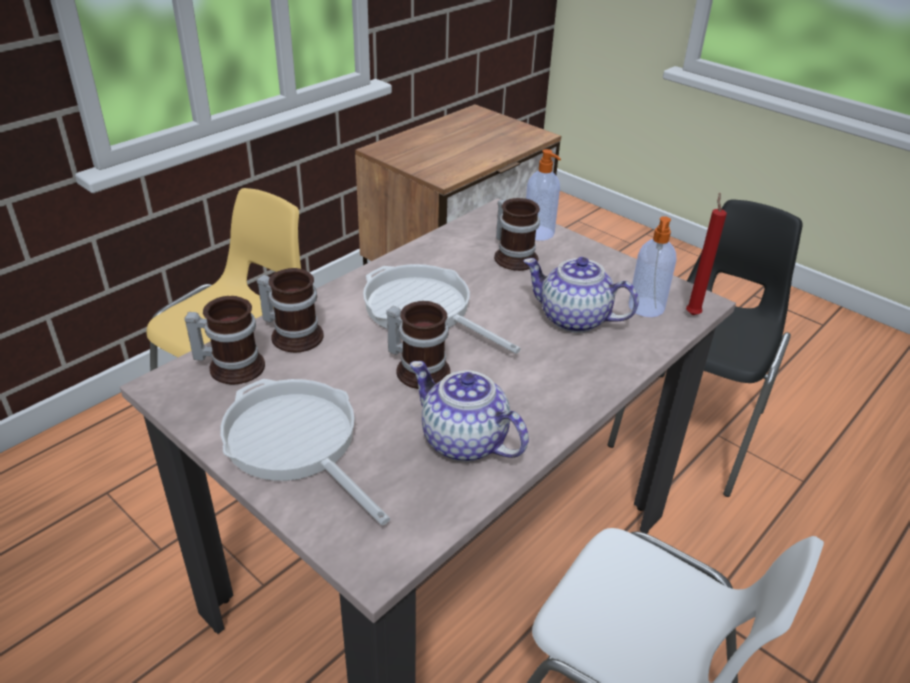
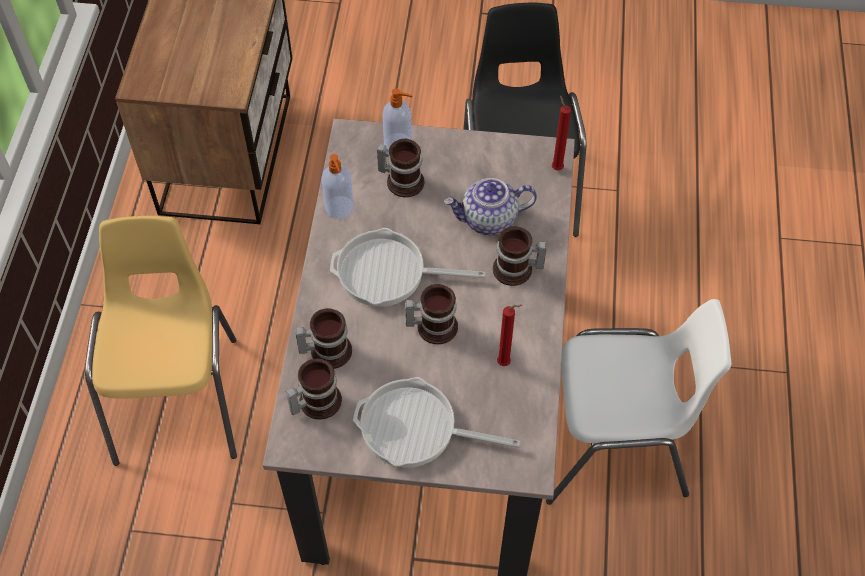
camera: 35 degrees left, 20 degrees up
teapot [410,361,529,462] -> red candle [497,304,522,366]
soap dispenser [629,216,677,317] -> soap dispenser moved to [322,154,354,219]
none -> mug [493,226,546,286]

